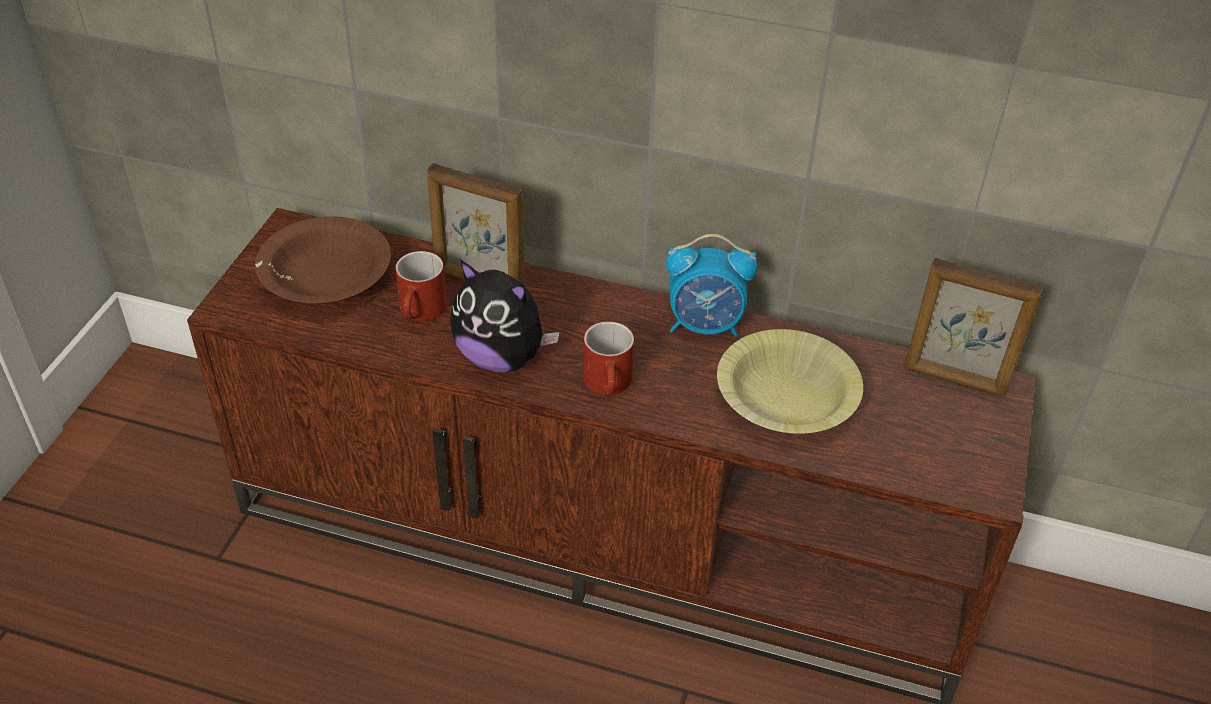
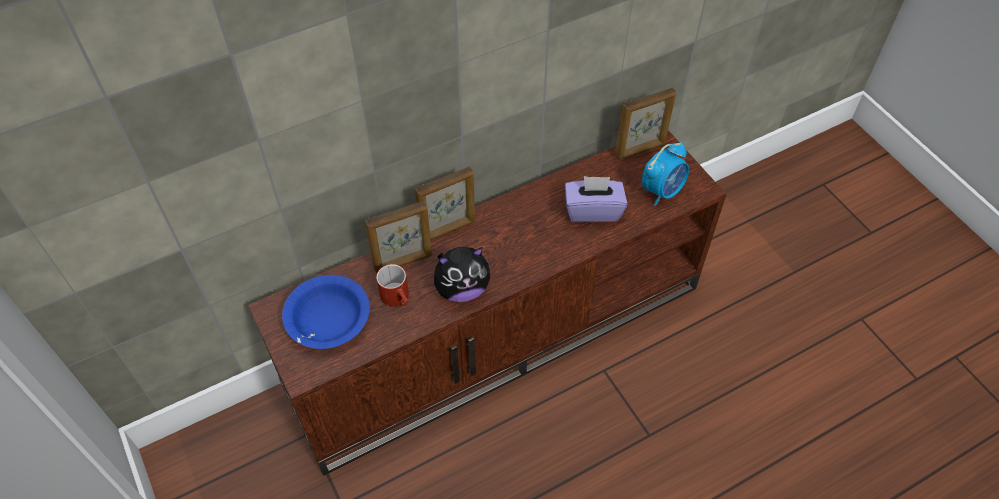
camera: 45 degrees left, 10 degrees up
brown bowl [255,216,391,303] -> blue bowl [282,275,370,349]
red mug [583,321,634,395] -> none
alarm clock [666,234,758,337] -> alarm clock moved to [642,142,689,206]
yellow bowl [717,329,863,434] -> purple tissue box [565,176,627,223]
none -> picture frame [415,167,475,240]

